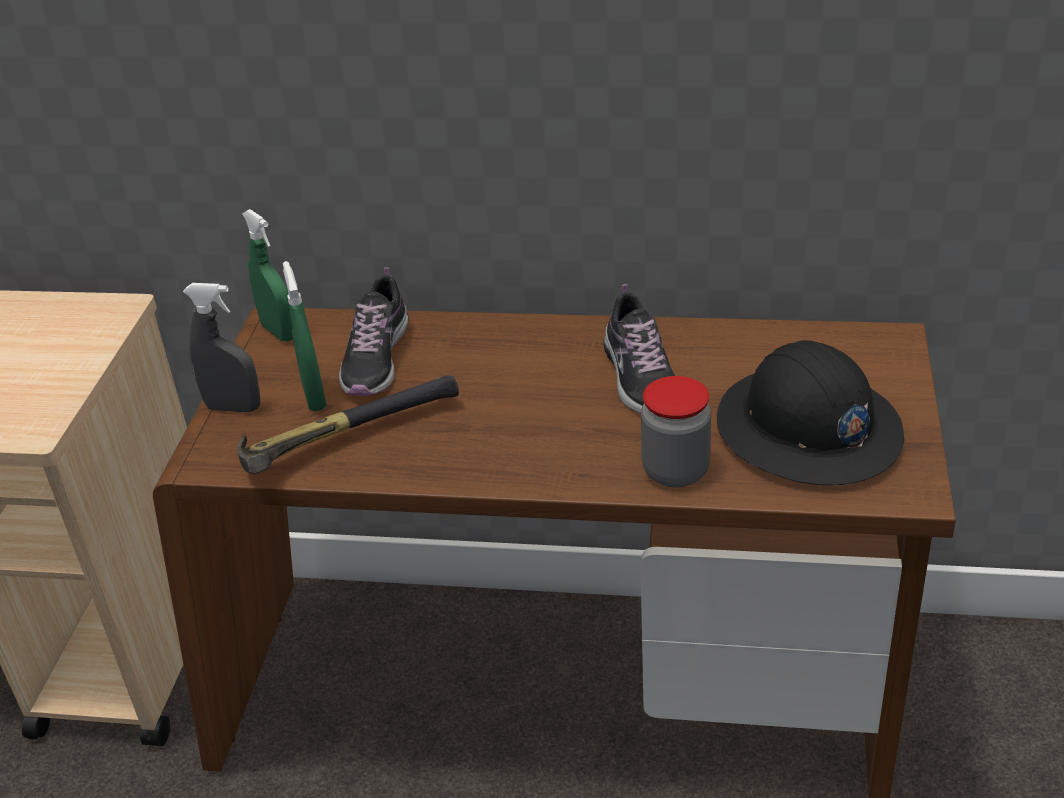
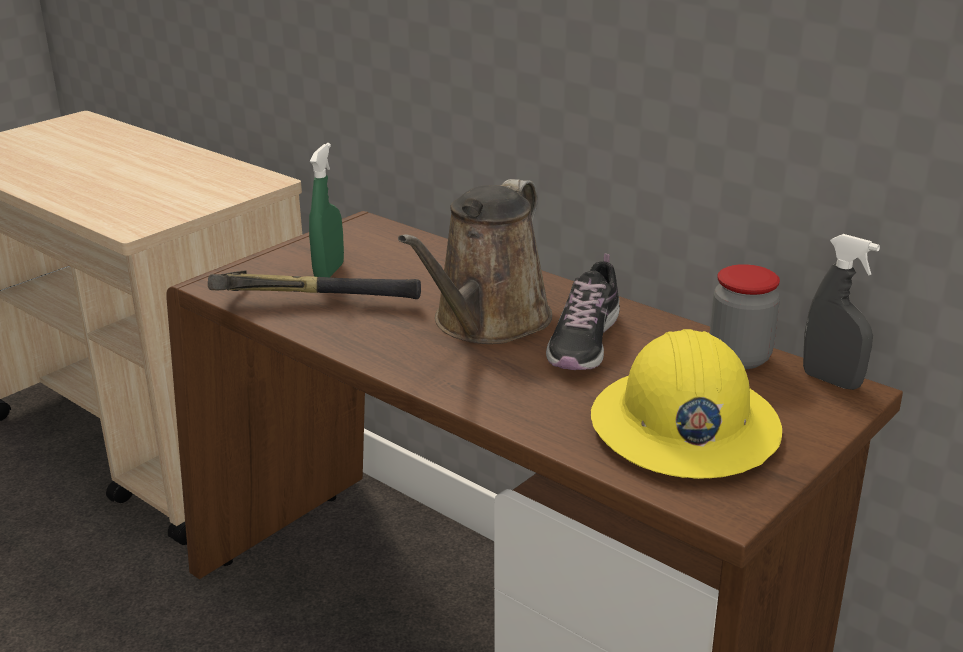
camera: 30 degrees right, 10 degrees down
grey spray bottle [183,283,260,413] -> grey spray bottle moved to [803,234,880,390]
green spray bottle [242,209,293,342] -> none
shoe [339,267,409,396] -> none
jar [641,376,711,488] -> jar moved to [710,264,780,369]
black hard hat [717,340,904,485] -> yellow hard hat [591,329,782,479]
none -> brown watering can [398,179,552,344]

